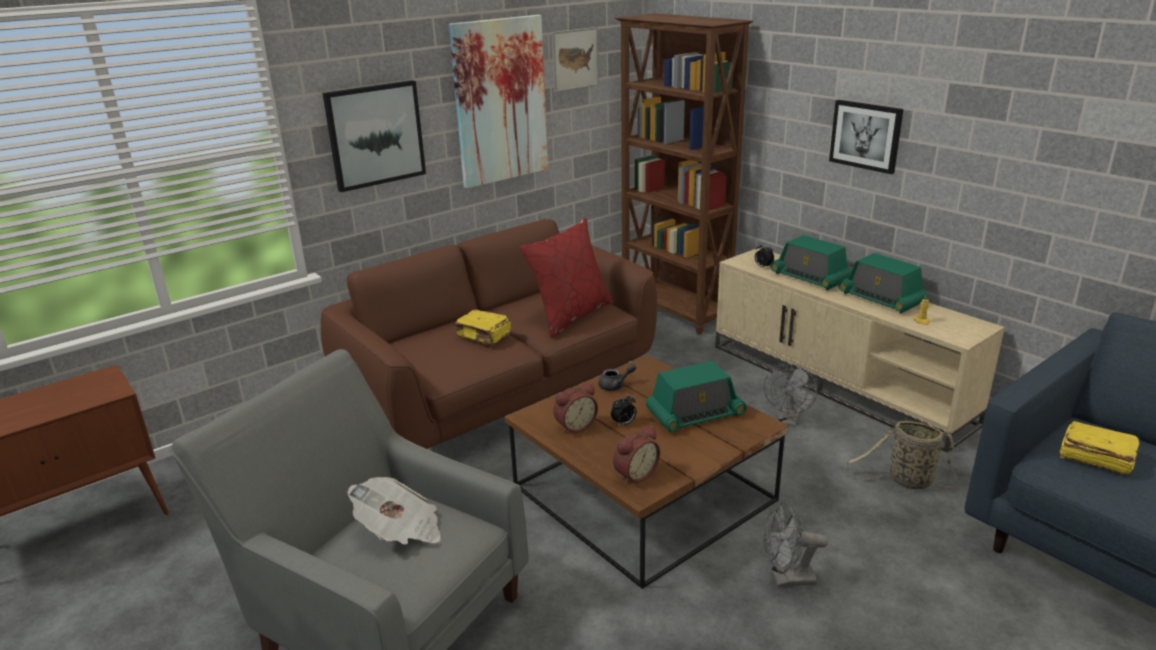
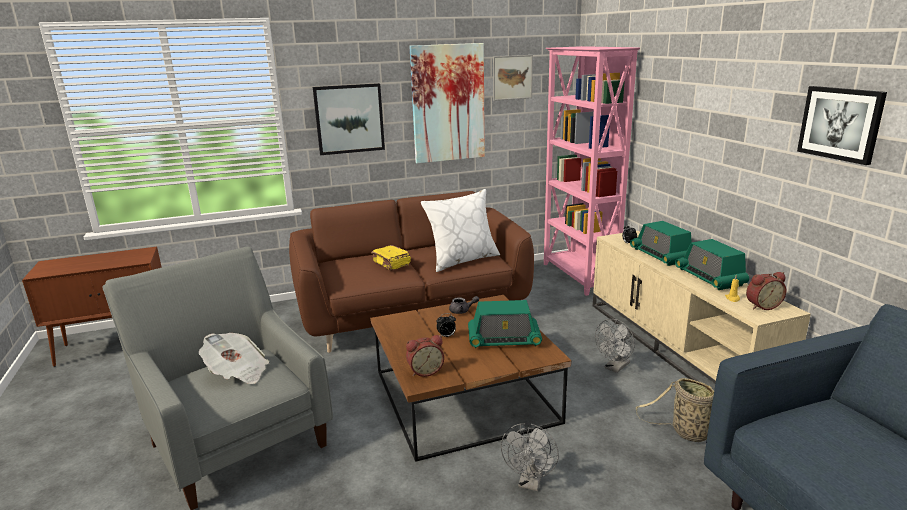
camera: 20 degrees right, 5 degrees down
red pillow [520,217,613,338] -> white pillow [421,189,500,272]
alarm clock [553,383,598,434] -> alarm clock moved to [746,272,786,310]
brown bookcase [615,13,753,335] -> pink bookcase [544,46,640,296]
grey fan [763,502,828,586] -> grey fan turned 90 degrees counterclockwise [501,423,559,491]
picture [829,100,904,174] -> picture moved to [797,86,887,165]
yellow book [1059,421,1140,475] -> none

